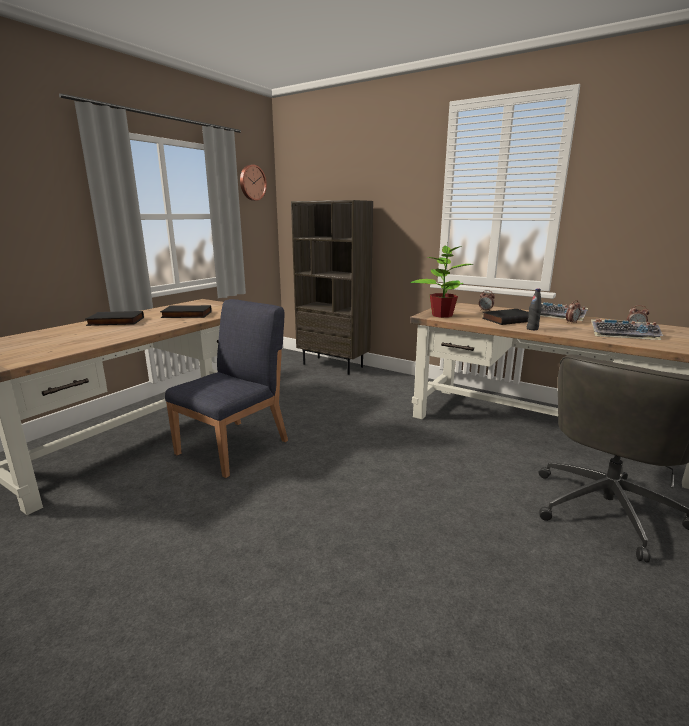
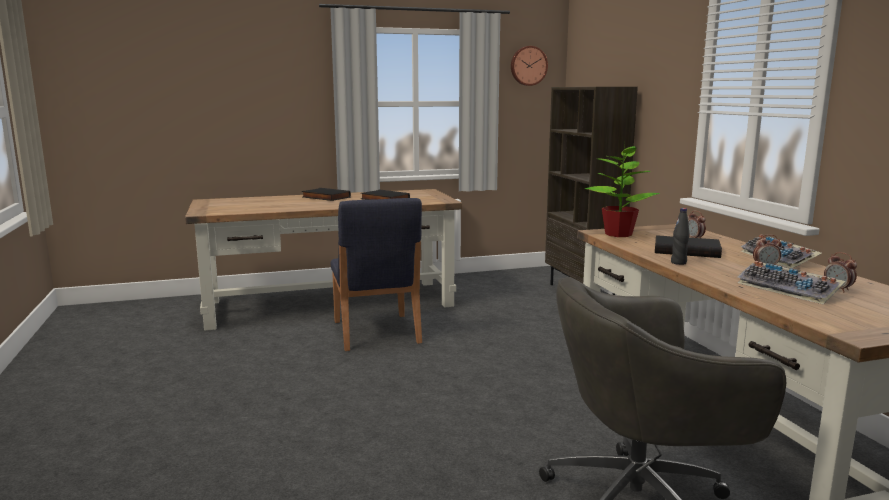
camera: 40 degrees right, 5 degrees down
blue chair [165,299,288,478] -> blue chair turned 90 degrees clockwise [331,198,422,351]

